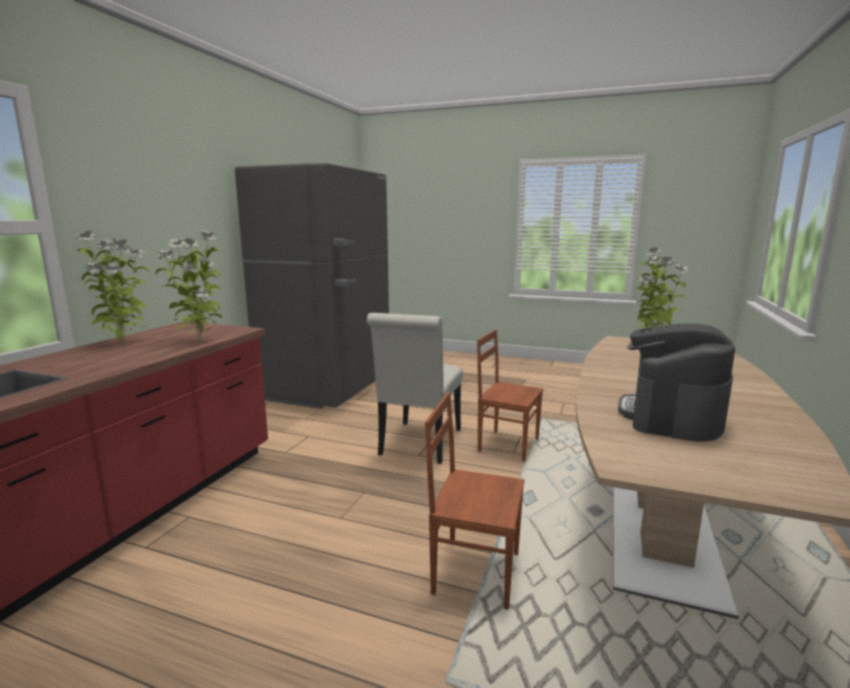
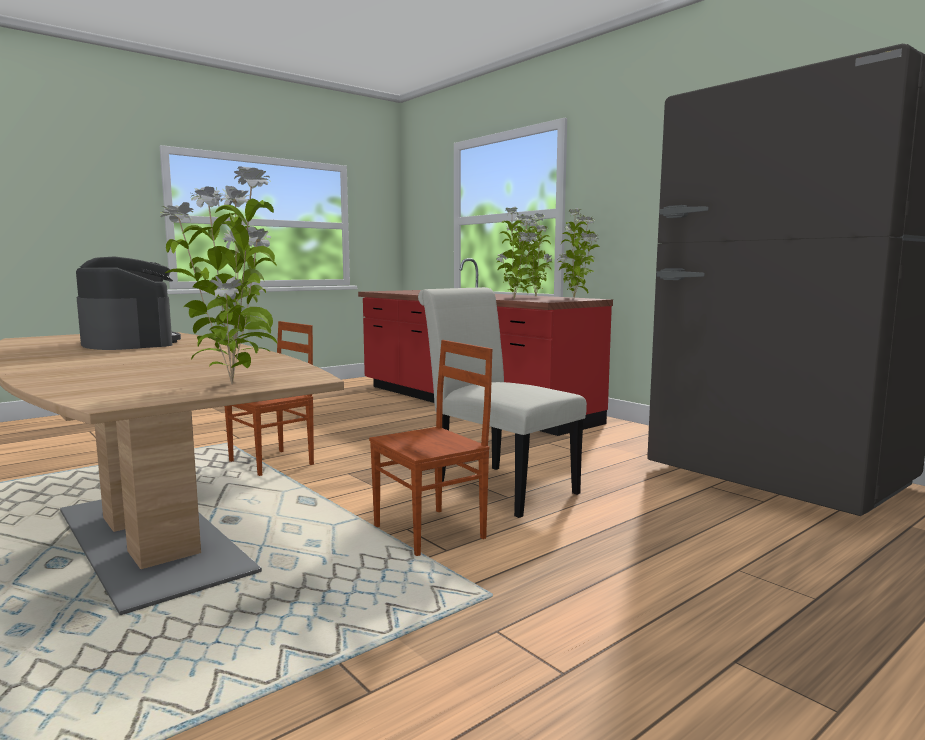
camera: 120 degrees right, 5 degrees down
none -> potted plant [557,208,600,298]

